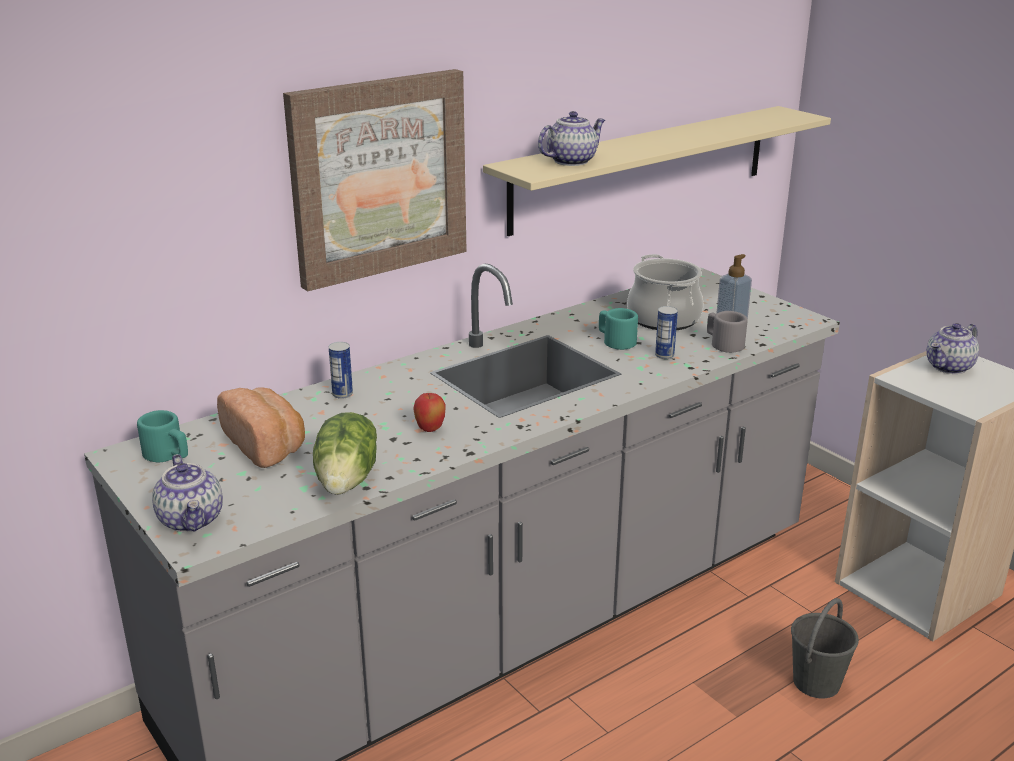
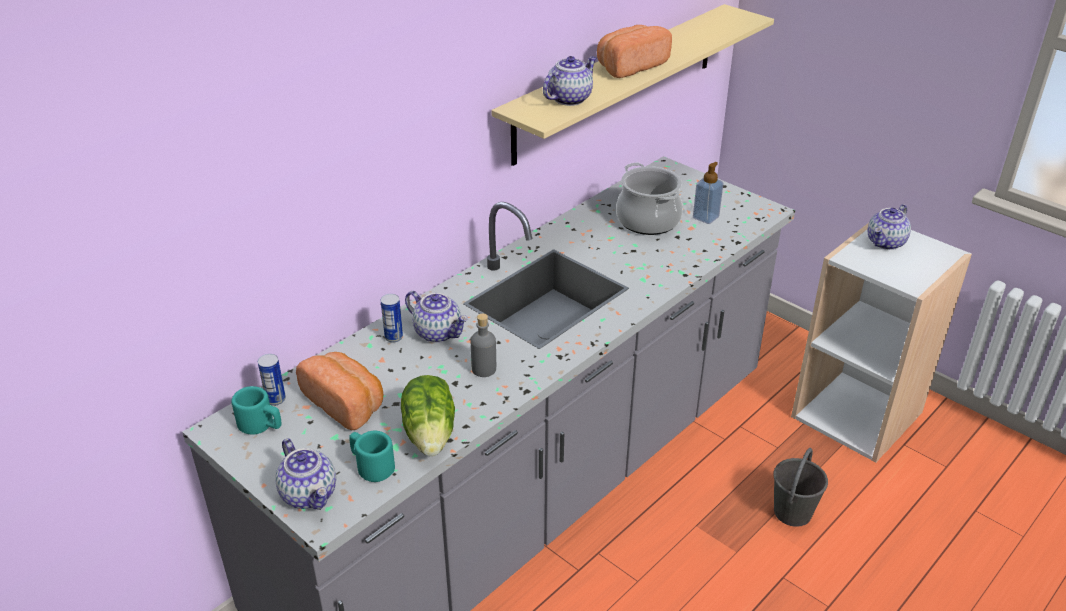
camera: 10 degrees left, 10 degrees up
picture [283,69,466,291] -> none
apple [413,393,446,432] -> grey bottle [471,314,496,377]
turquoise mug [599,308,638,350] -> turquoise mug moved to [349,431,395,482]
can [655,306,678,359] -> can moved to [258,354,286,406]
grey mug [707,311,748,353] -> none
none -> teapot [405,291,468,343]
none -> bread [597,25,672,78]

